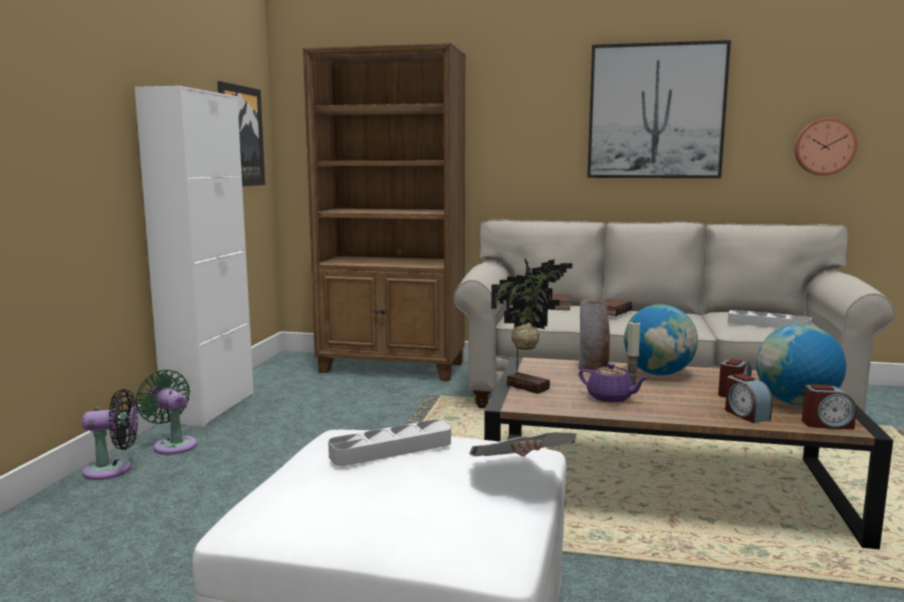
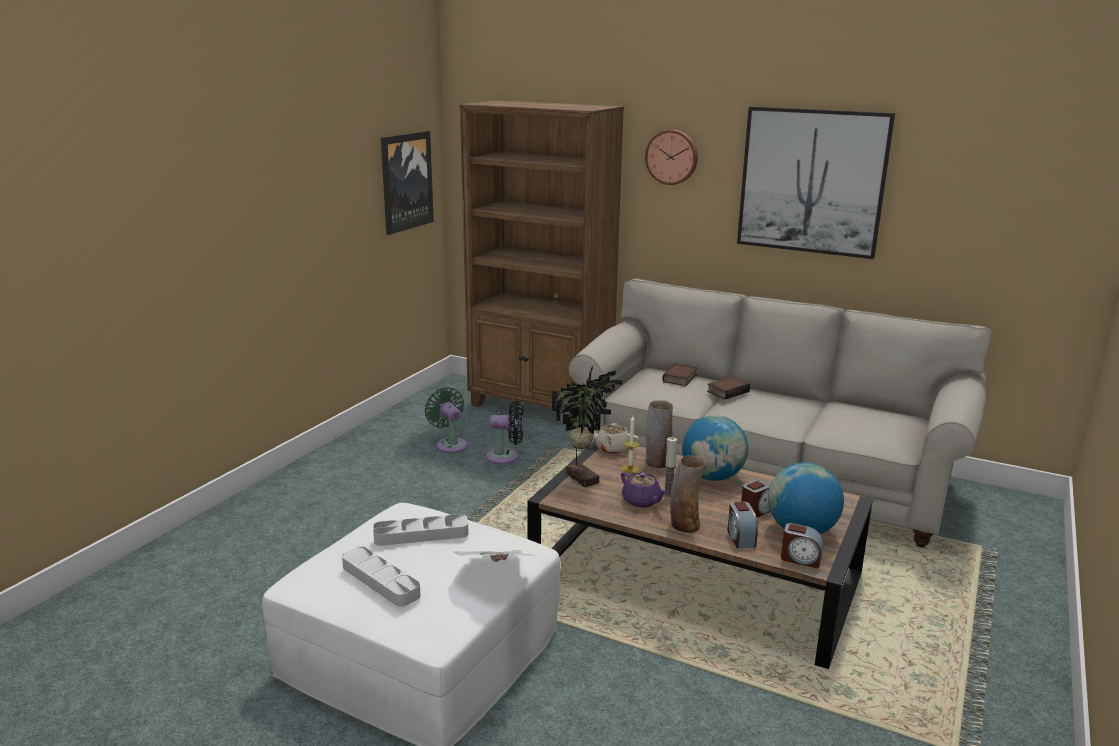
camera: 15 degrees right, 10 degrees up
black fan [82,389,138,480] -> black fan moved to [486,401,524,464]
white cabinet [135,86,254,427] -> none
green fan [136,370,197,455] -> green fan moved to [425,387,468,453]
grey tray [728,310,811,328] -> grey tray moved to [342,546,421,607]
wall clock [794,118,857,175] -> wall clock moved to [645,130,698,185]
none -> beige teapot [593,423,639,454]
none -> candle [621,416,639,473]
none -> vase [670,455,706,533]

